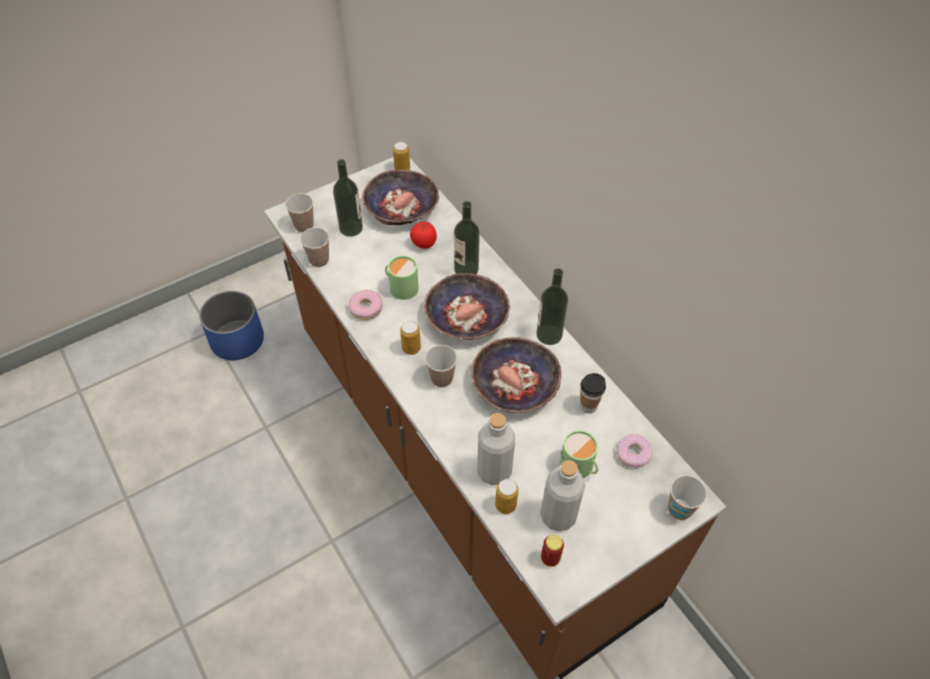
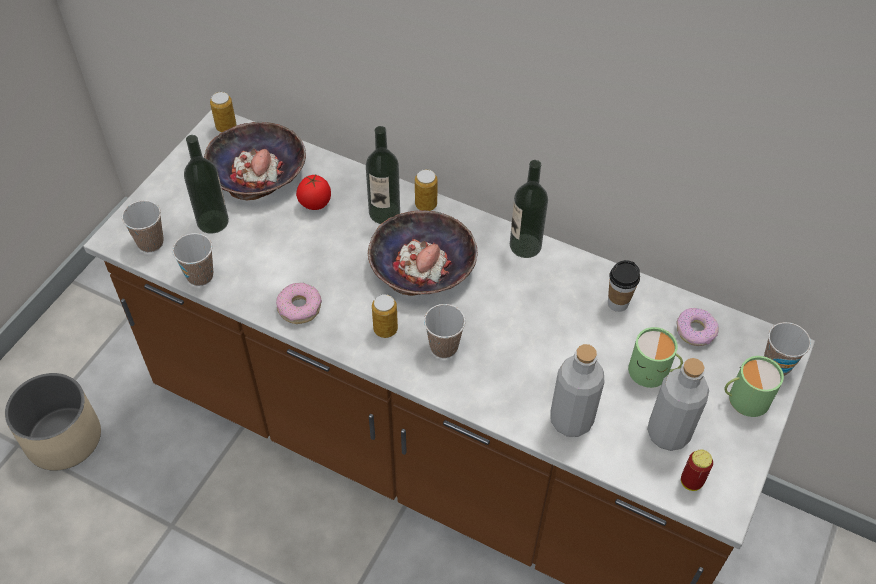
camera: 30 degrees left, 0 degrees up
blue planter [199,291,264,360] -> beige planter [5,373,101,471]
green mug [385,256,419,300] -> green mug moved to [724,356,784,417]
bowl [471,337,561,413] -> none
can [495,479,518,514] -> can moved to [415,169,438,211]

